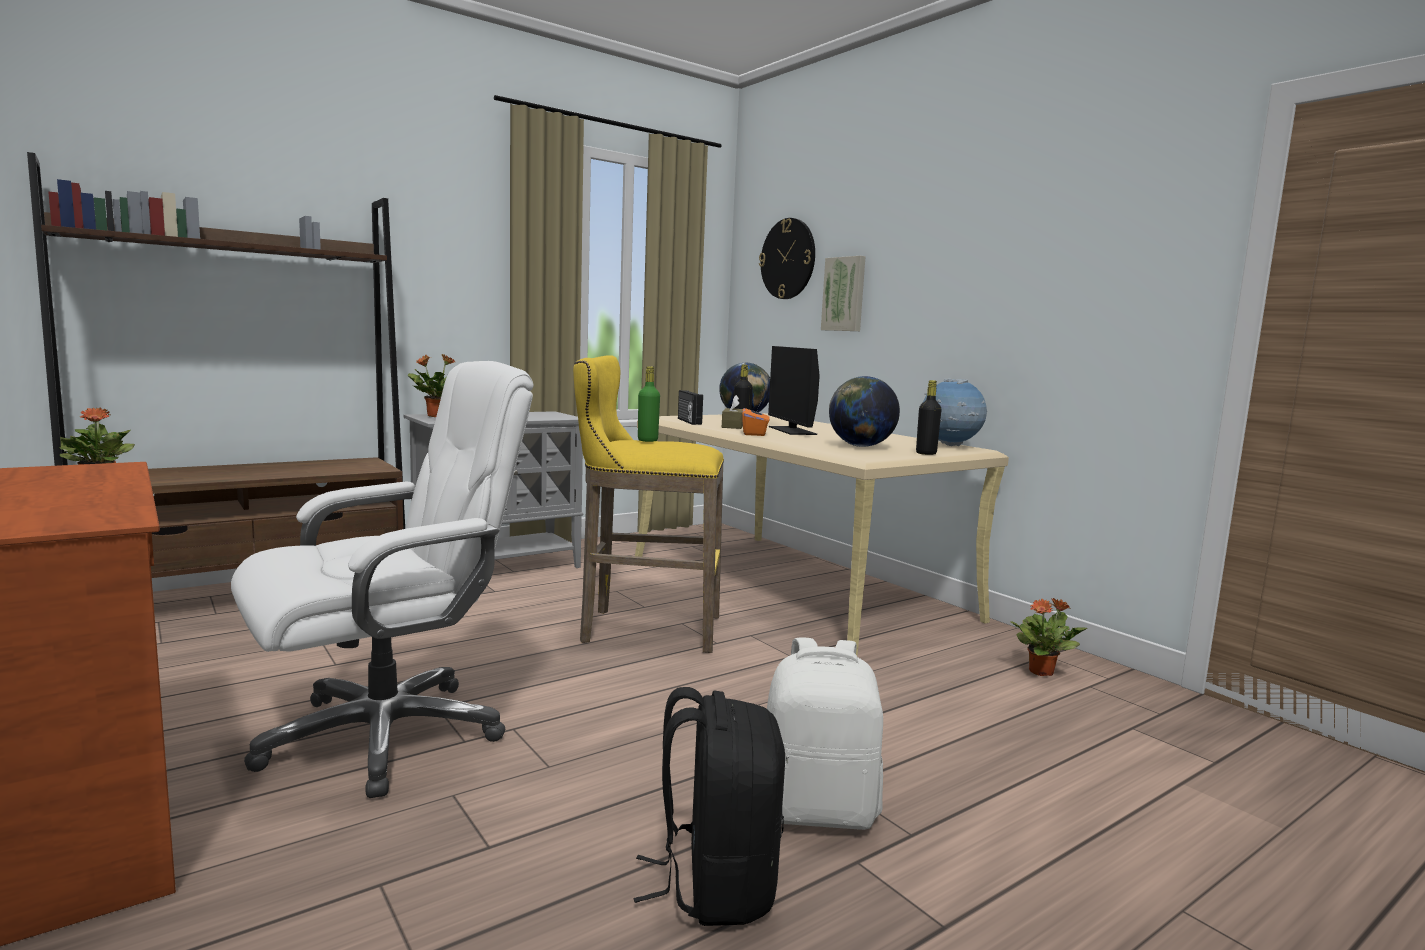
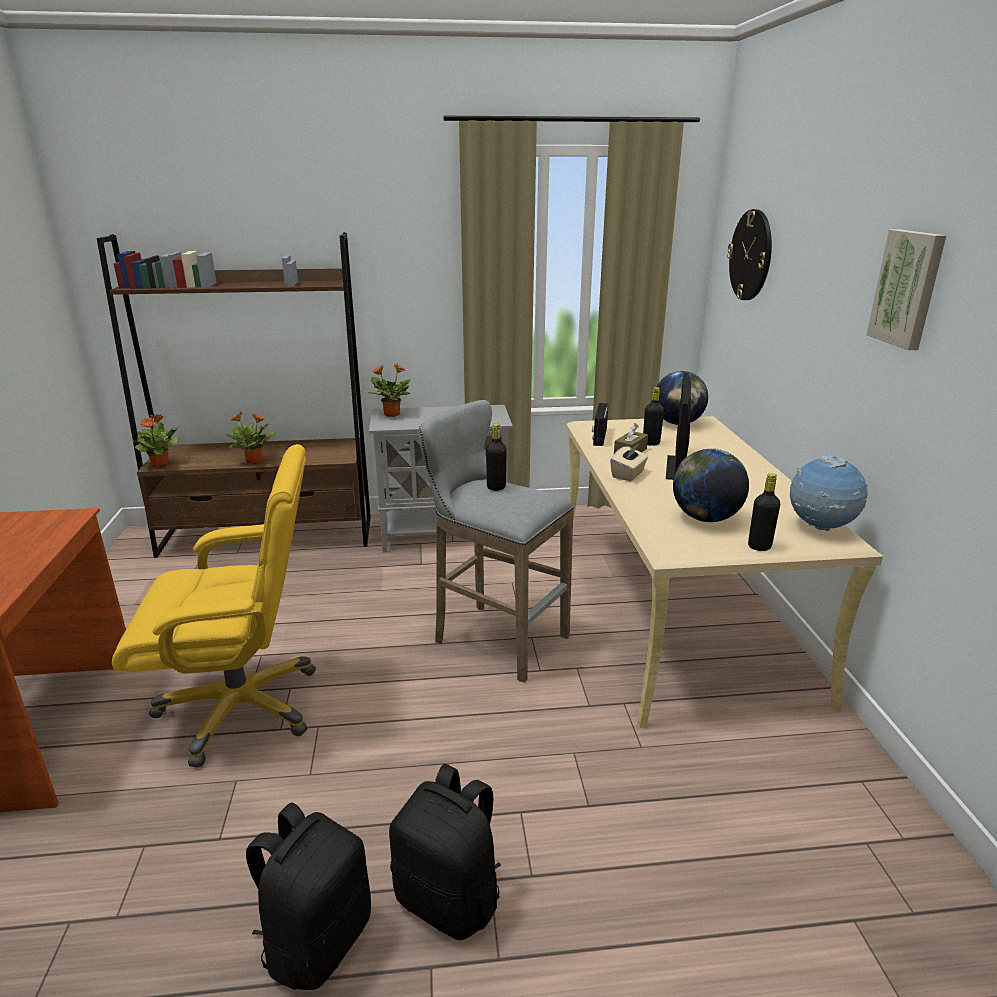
camera: 30 degrees right, 15 degrees up
white office chair [231,361,534,798] -> yellow office chair [112,444,316,768]
yellow stool [573,355,724,653] -> grey stool [419,400,574,683]
green bottle [638,366,660,442] -> black bottle [486,423,507,491]
orange tissue box [742,402,770,436] -> beige tissue box [610,444,648,481]
white backpack [767,637,883,830] -> black backpack [389,764,501,940]
picture [821,256,866,331] -> picture moved to [867,229,947,350]
potted plant [1010,598,1087,676] -> potted plant moved to [225,411,275,464]

